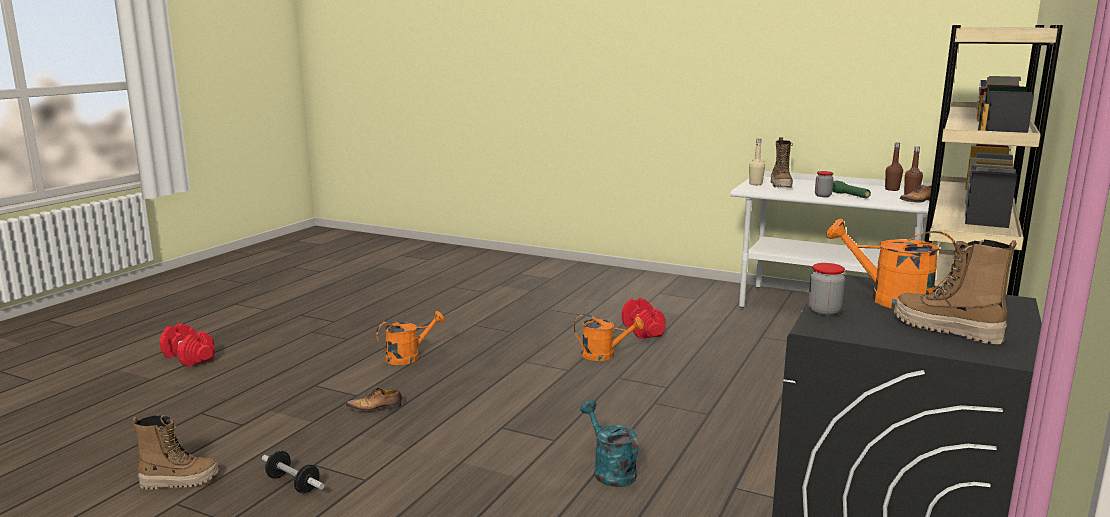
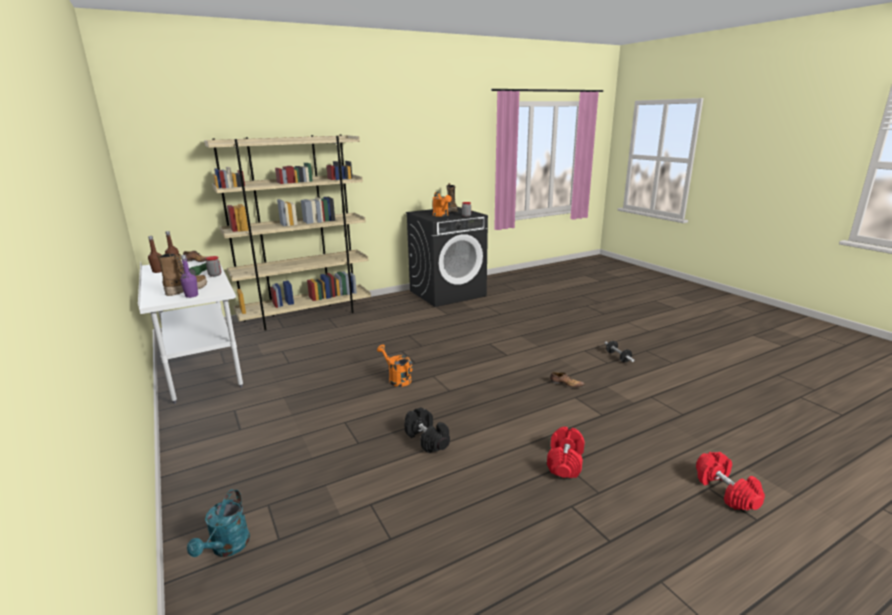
camera: 145 degrees left, 5 degrees up
boot [132,415,219,489] -> none
orange watering can [376,311,445,365] -> none
turquoise watering can [580,400,638,487] -> turquoise watering can moved to [187,489,250,557]
red dumbbell [622,298,665,339] -> red dumbbell moved to [547,427,585,478]
beige bottle [749,139,765,185] -> purple bottle [180,255,198,298]
none -> black dumbbell [404,408,450,453]

